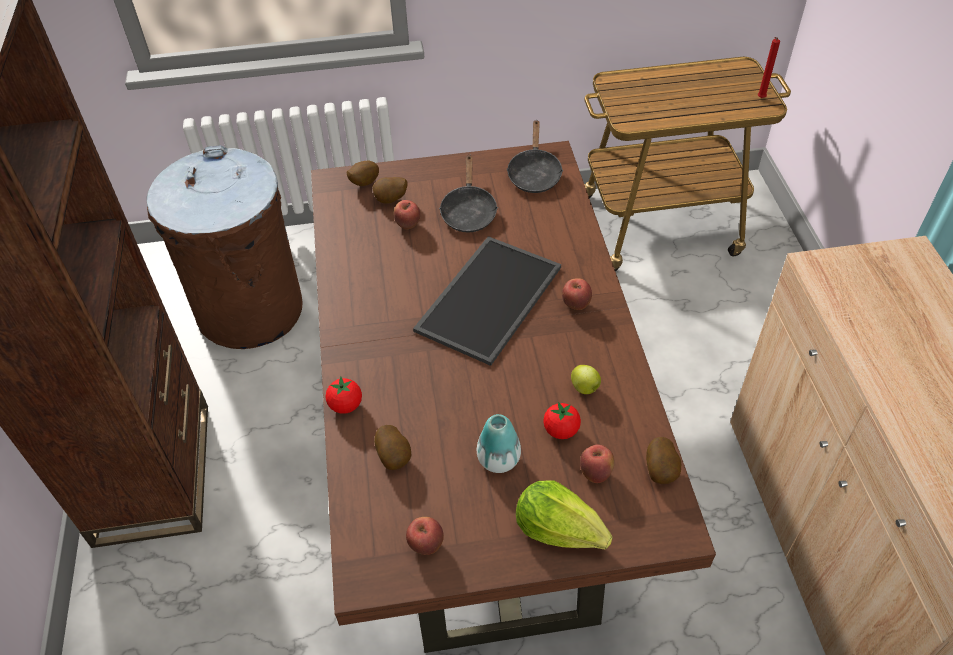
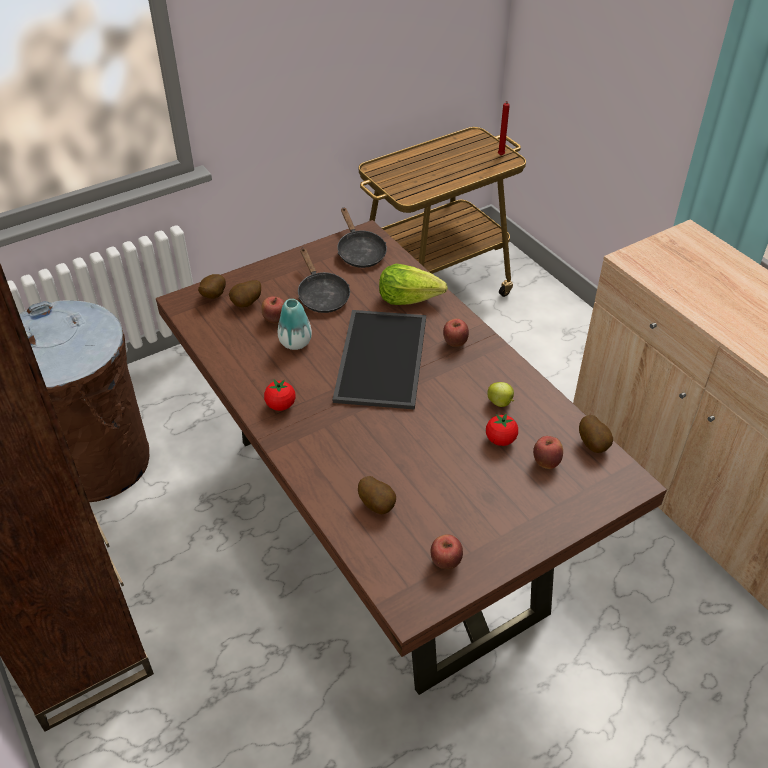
camera: 25 degrees left, 5 degrees down
tomato [325,376,362,414] -> tomato moved to [264,379,295,411]
vase [477,414,521,473] -> vase moved to [278,299,312,350]
lettuce [516,480,613,549] -> lettuce moved to [379,264,448,305]

